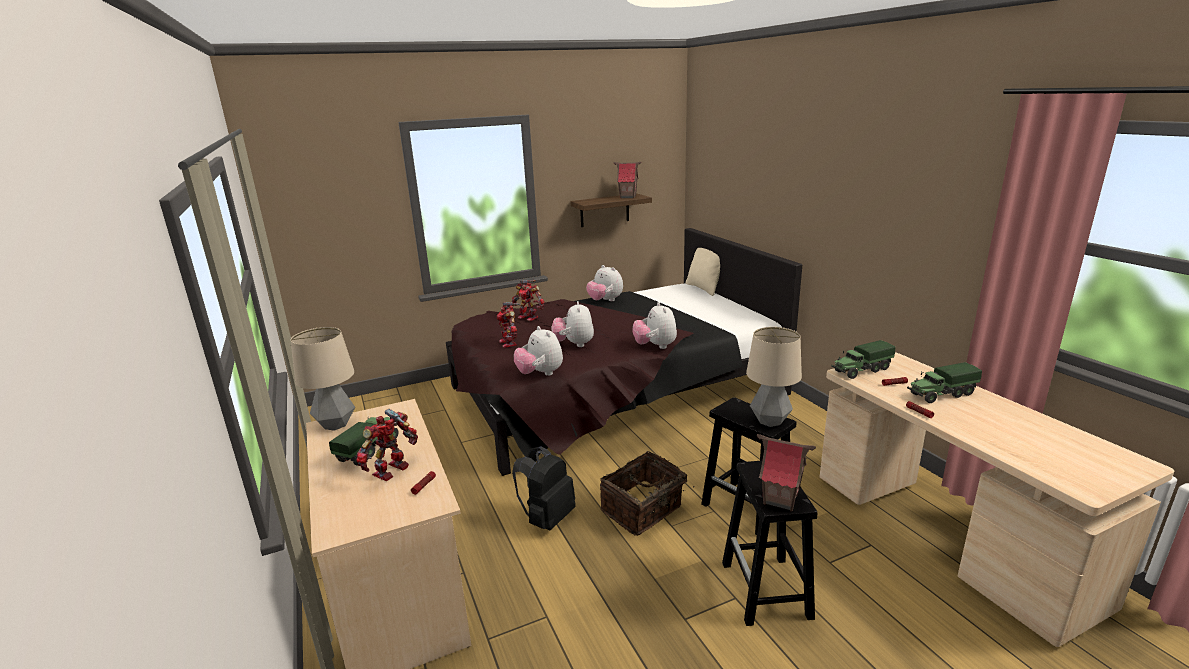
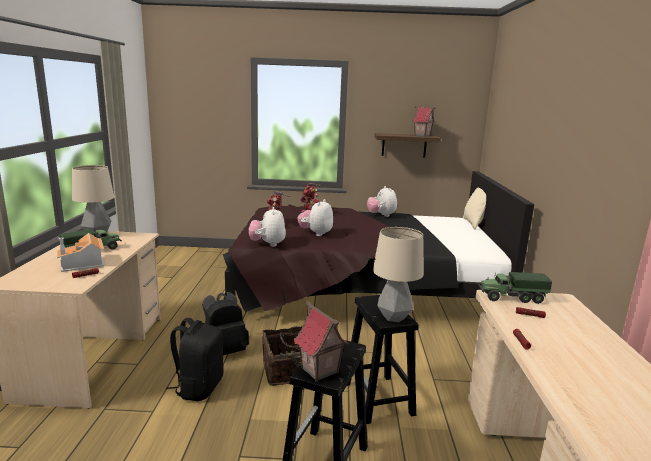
camera: 25 degrees right, 5 degrees down
toy robot [356,409,418,481] -> toy house [57,233,104,272]
plush toy [632,302,677,349] -> none
toy truck [907,362,982,403] -> none
none -> black backpack [166,318,224,401]

